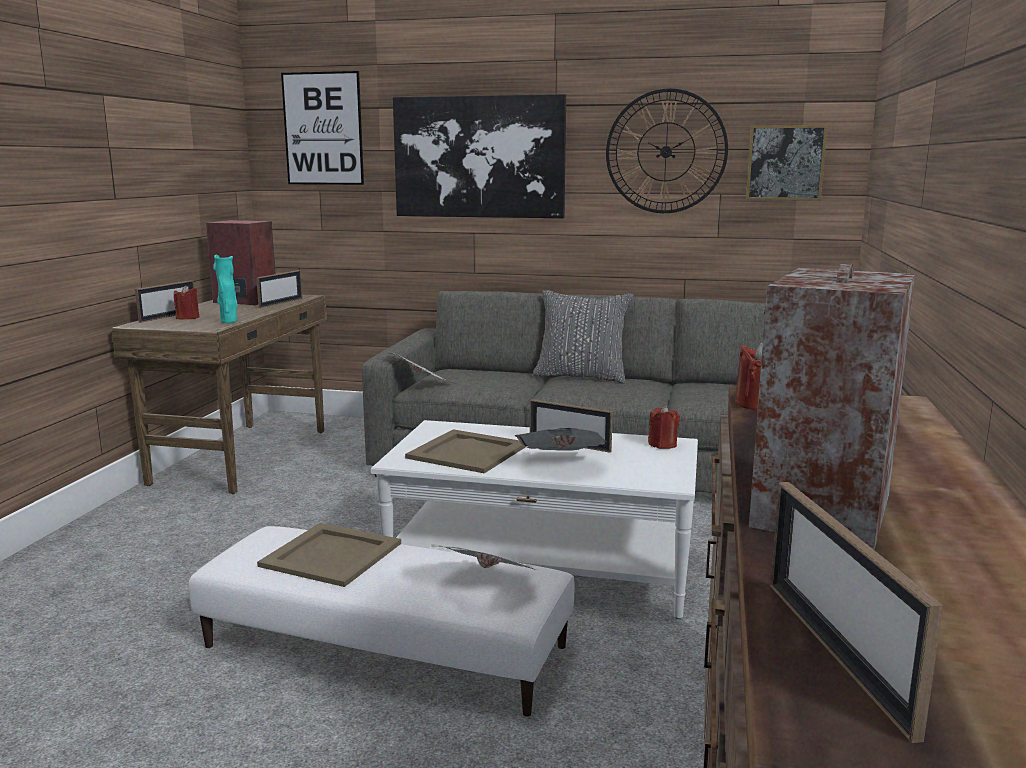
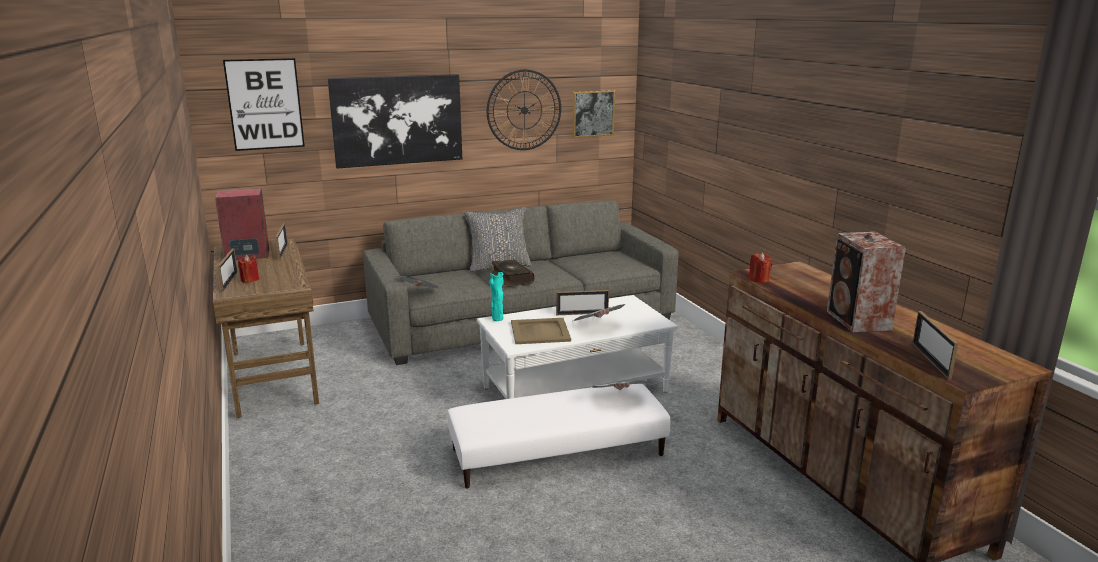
camera: 35 degrees left, 5 degrees up
turquoise vase [213,255,238,323] -> turquoise vase moved to [489,272,504,321]
beige tray [257,523,401,587] -> none
red candle [648,405,680,449] -> none
picture frame [770,482,943,743] -> picture frame turned 45 degrees clockwise [912,311,959,379]
none -> book [492,260,534,287]

